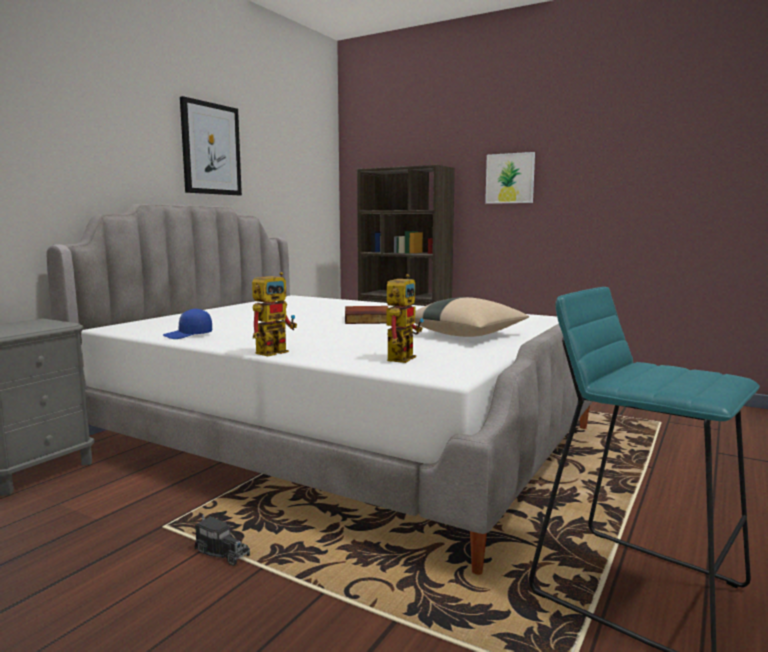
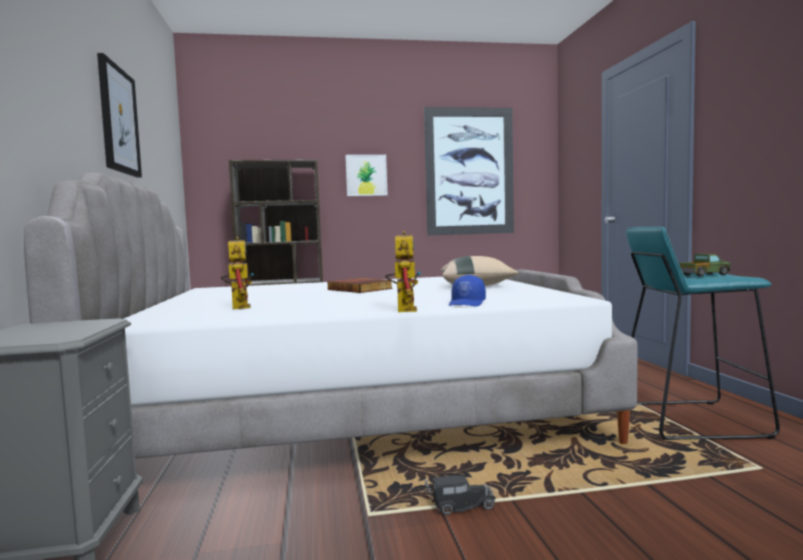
camera: 40 degrees left, 5 degrees down
blue cap [163,308,212,339] -> blue cap moved to [449,274,486,306]
toy robot [387,274,424,363] -> toy robot moved to [221,237,254,309]
none -> picture [424,107,514,236]
none -> toy truck [679,254,731,276]

